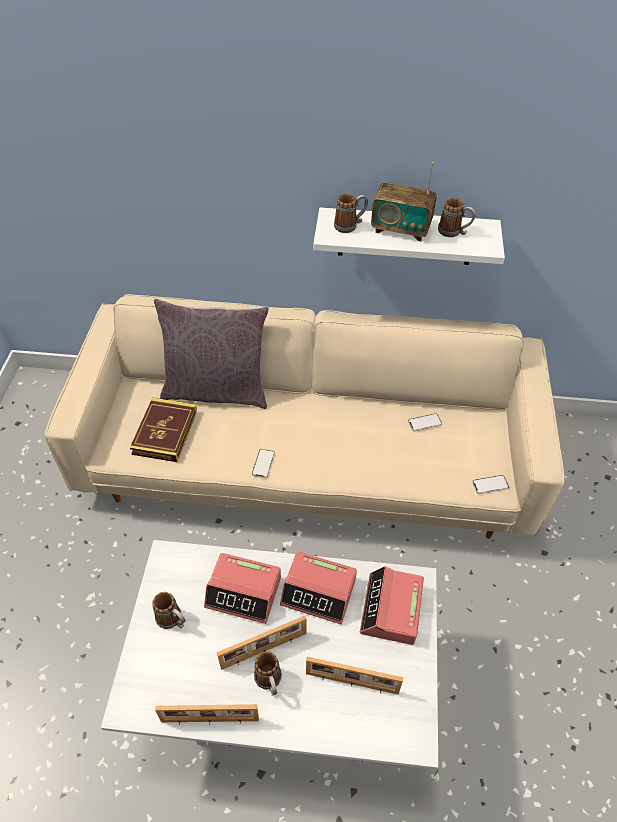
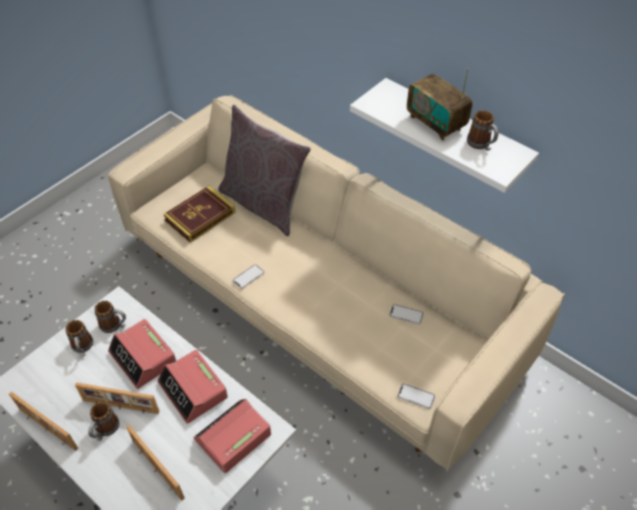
camera: 35 degrees right, 0 degrees up
mug [334,194,368,233] -> mug moved to [94,301,126,333]

